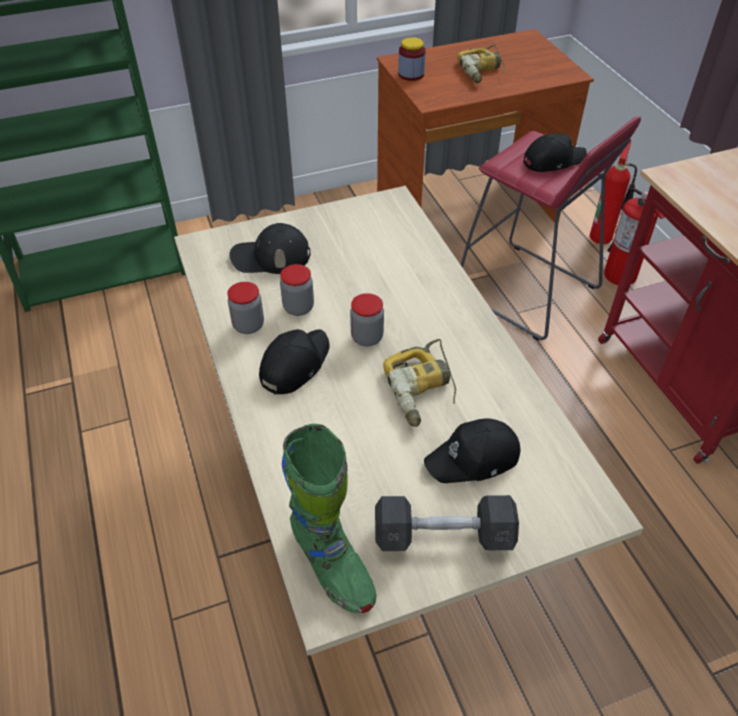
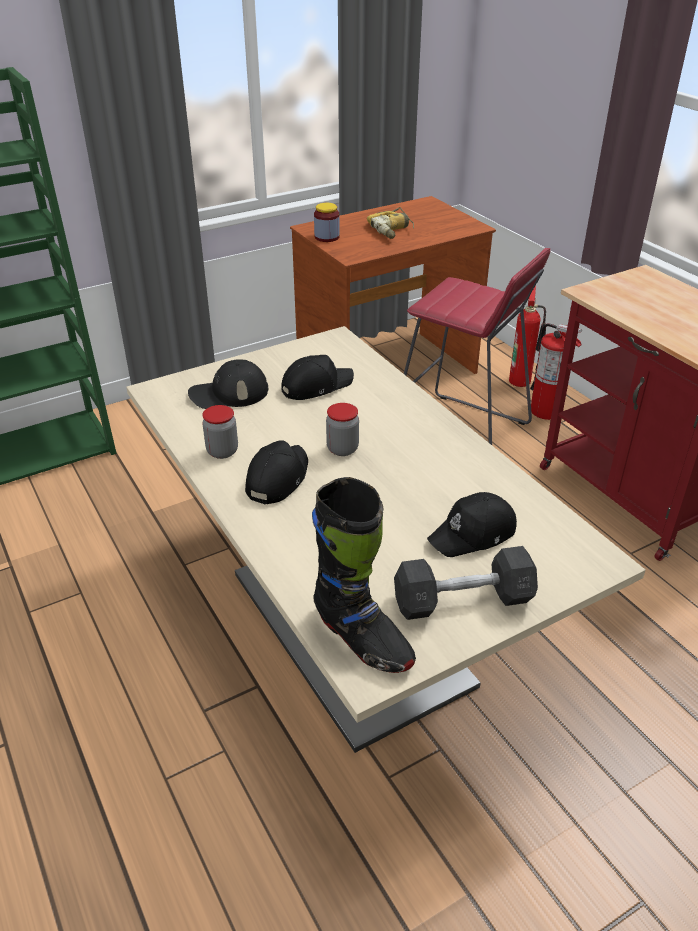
camera: 10 degrees left, 10 degrees down
jar [280,264,314,316] -> none
green boot [282,424,377,613] -> black boot [312,477,416,673]
power drill [383,339,456,427] -> none
black cap [523,133,587,172] -> black cap moved to [281,355,354,400]

